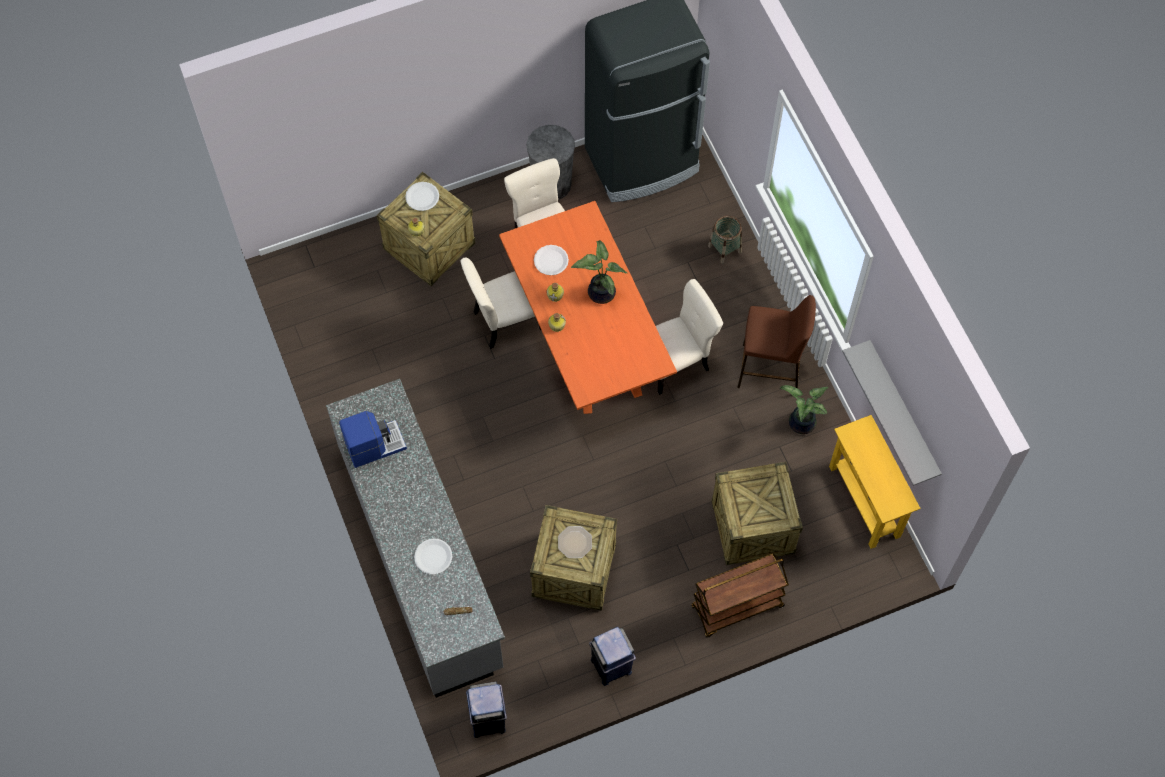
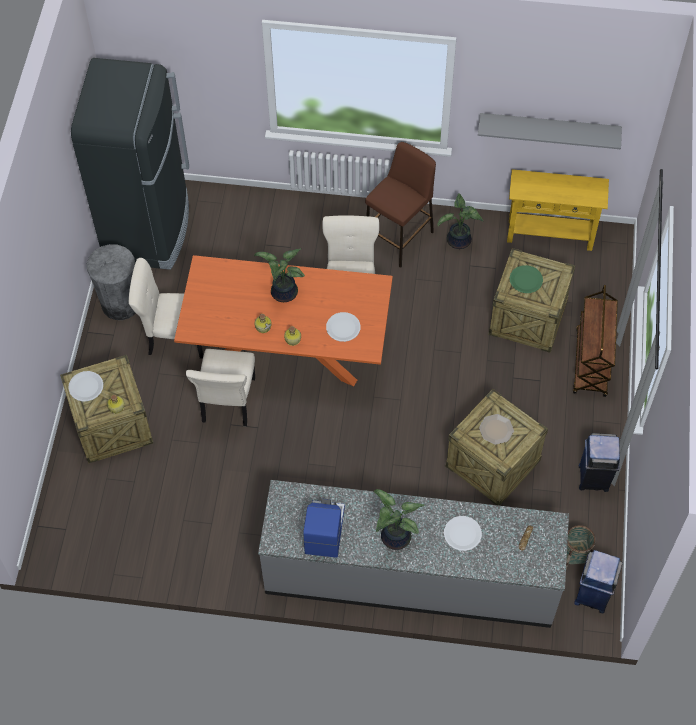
camera: 60 degrees left, 5 degrees down
white plate [534,245,569,275] -> white plate moved to [326,312,361,342]
basket [708,216,742,264] -> basket moved to [566,525,595,569]
none -> potted plant [374,489,424,550]
none -> green plate [510,265,543,293]

